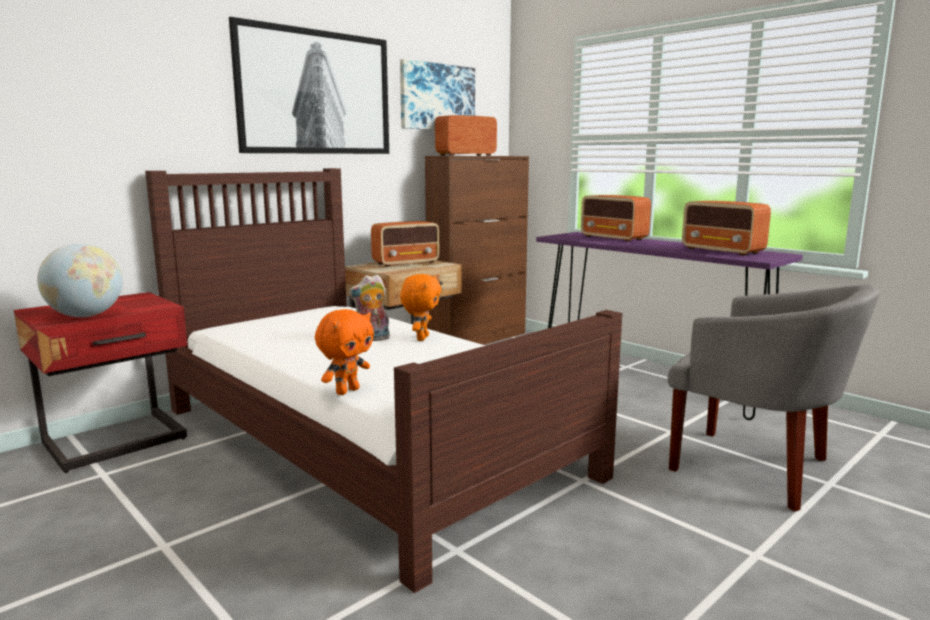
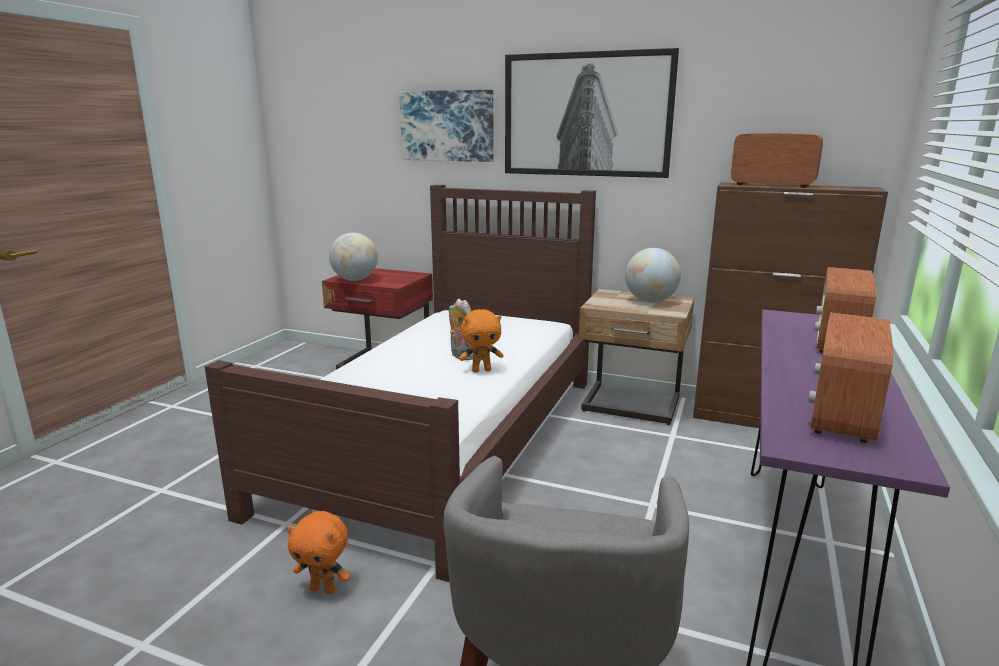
camera: 65 degrees right, 5 degrees up
orange plush toy [315,309,374,395] -> orange plush toy moved to [287,511,350,594]
radio [371,221,439,267] -> globe [625,248,681,302]
picture [400,59,475,130] -> picture moved to [399,90,493,162]

